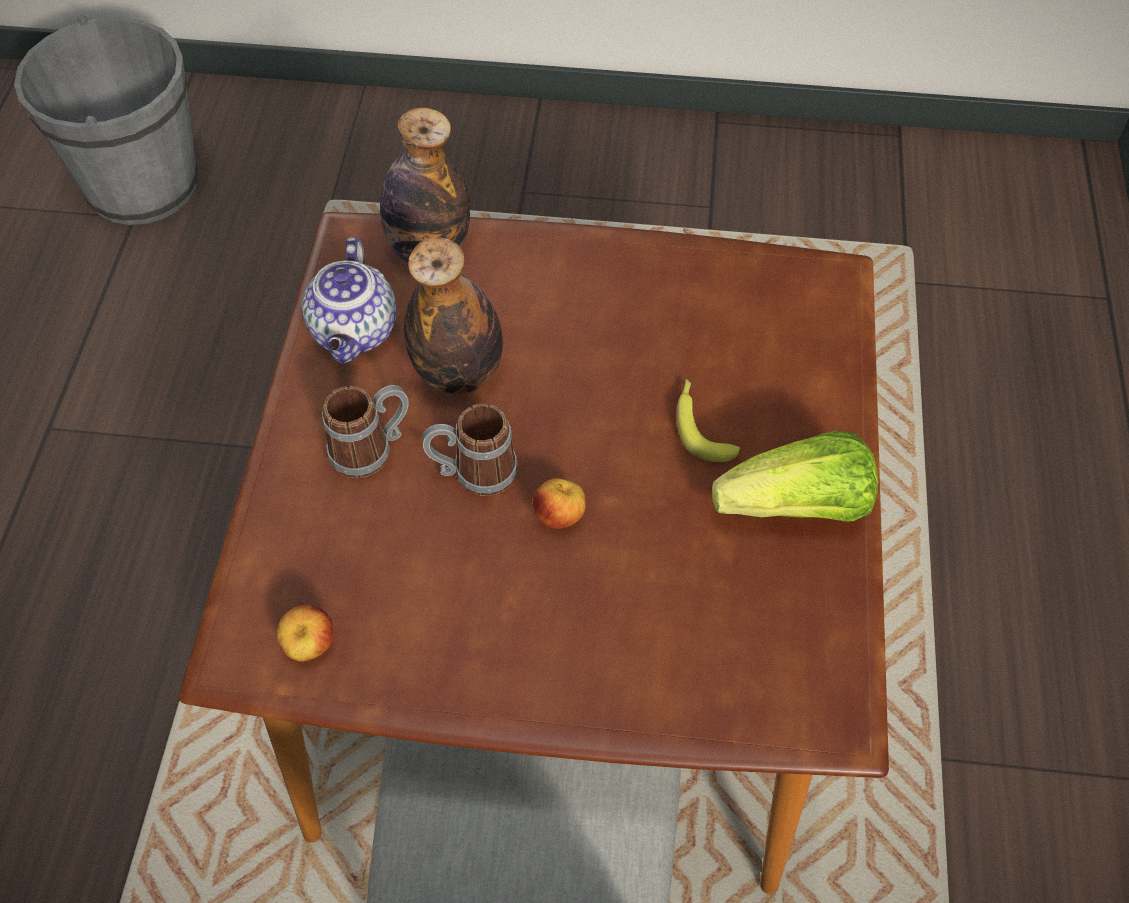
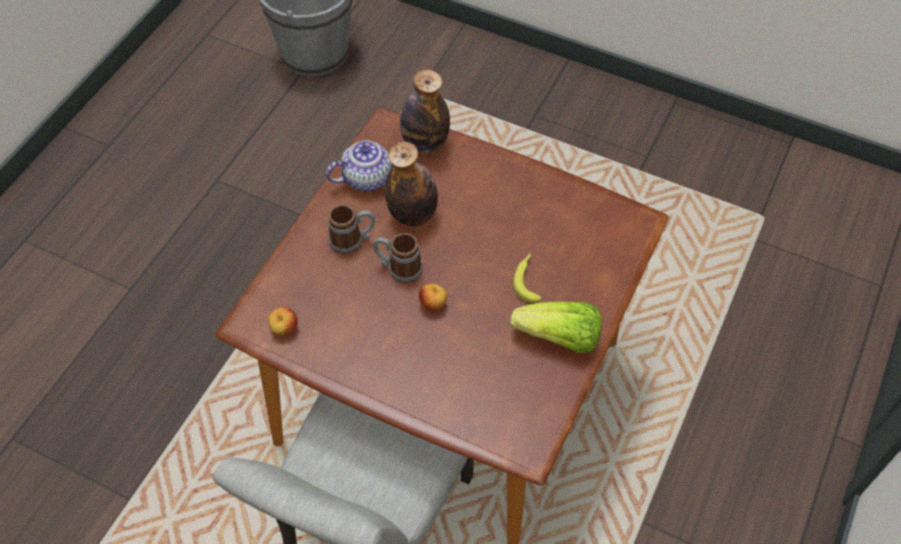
camera: 20 degrees right, 0 degrees up
teapot [302,237,397,363] -> teapot turned 135 degrees counterclockwise [326,140,399,192]

